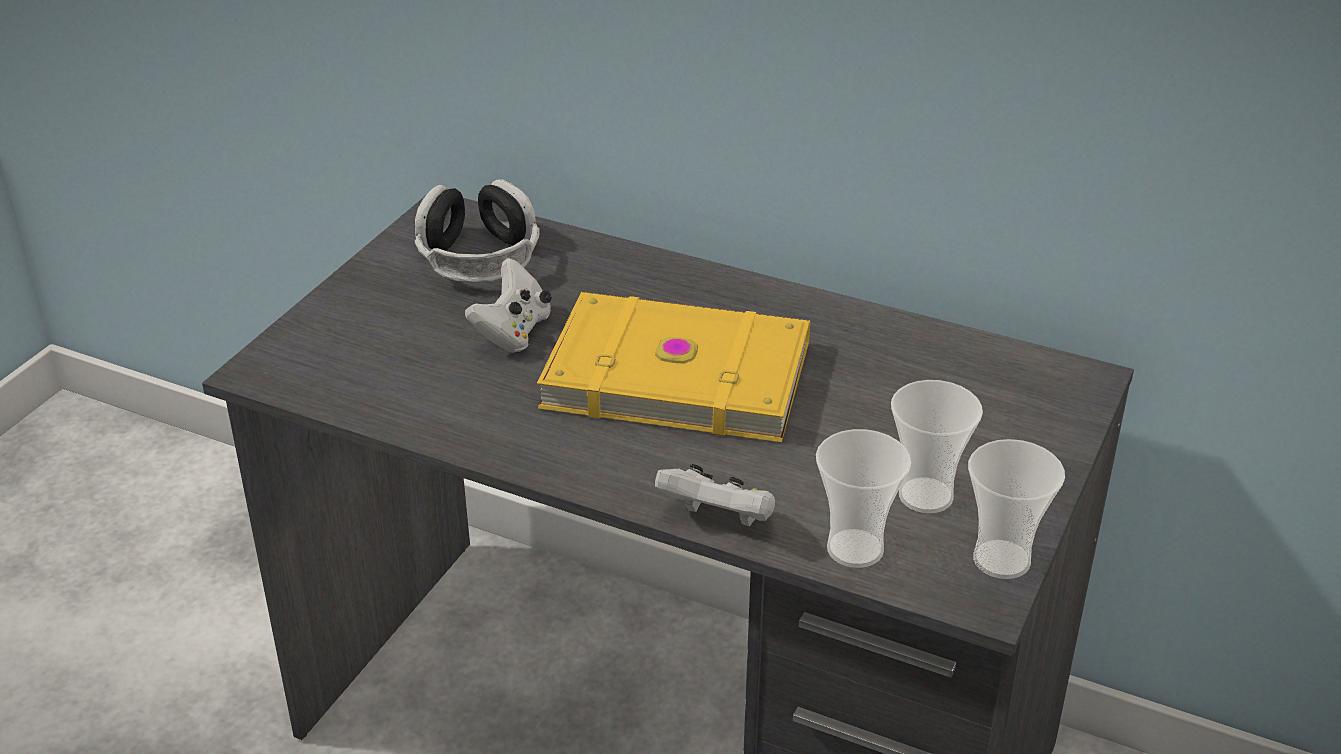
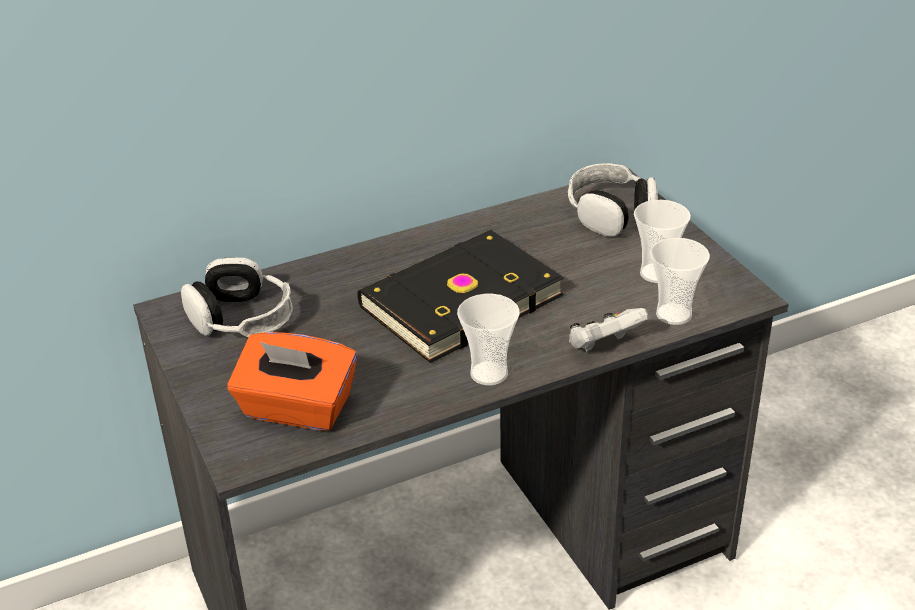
camera: 50 degrees left, 0 degrees up
white game controller [465,258,552,353] -> none
yellow book [537,292,810,442] -> black book [358,230,564,363]
cup [968,439,1065,579] -> cup moved to [457,294,520,385]
none -> orange tissue box [227,332,357,431]
none -> headphones [568,163,658,237]

